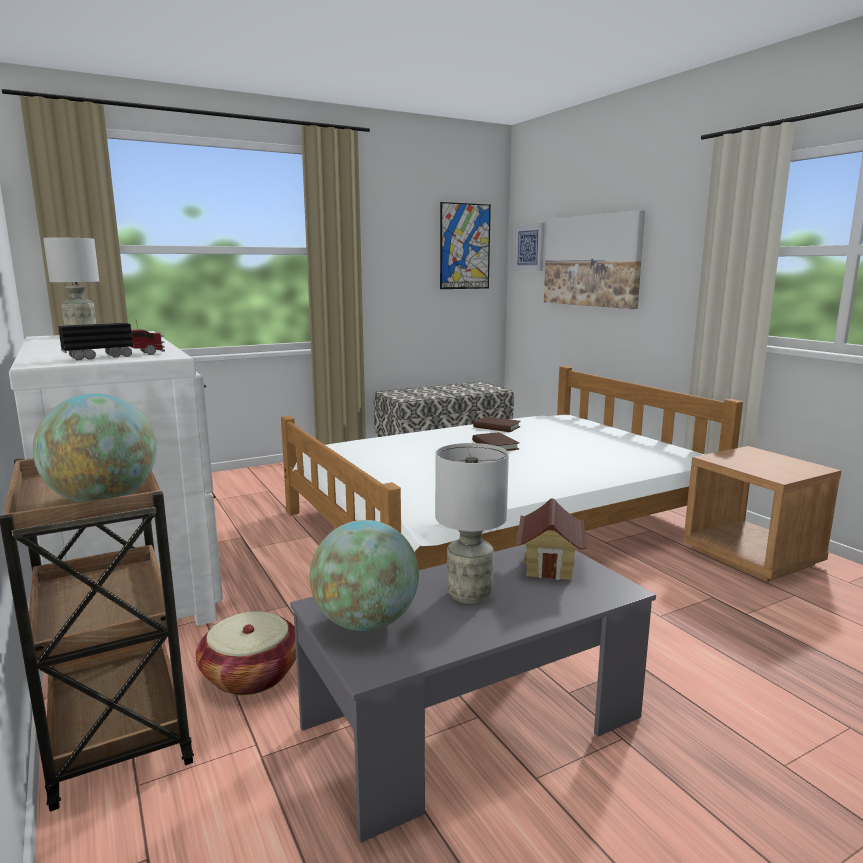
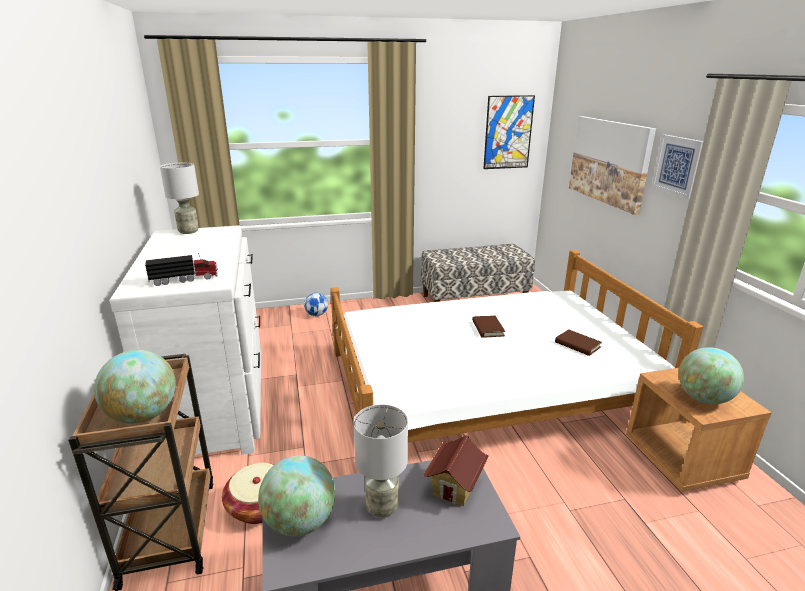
camera: 15 degrees right, 10 degrees up
brown book [473,416,521,432] -> brown book moved to [555,329,602,356]
picture [513,223,545,271] -> picture moved to [652,135,703,199]
none -> football [304,293,328,316]
none -> globe [679,347,744,404]

